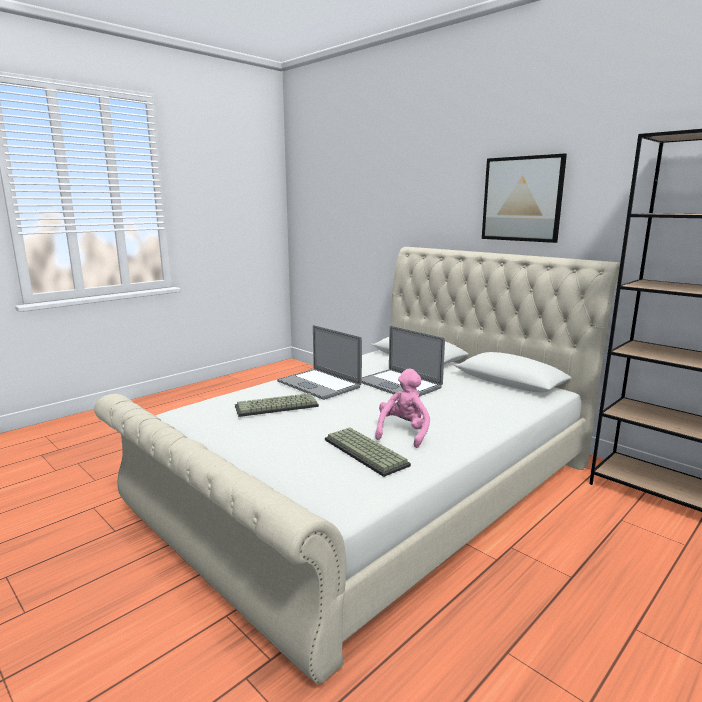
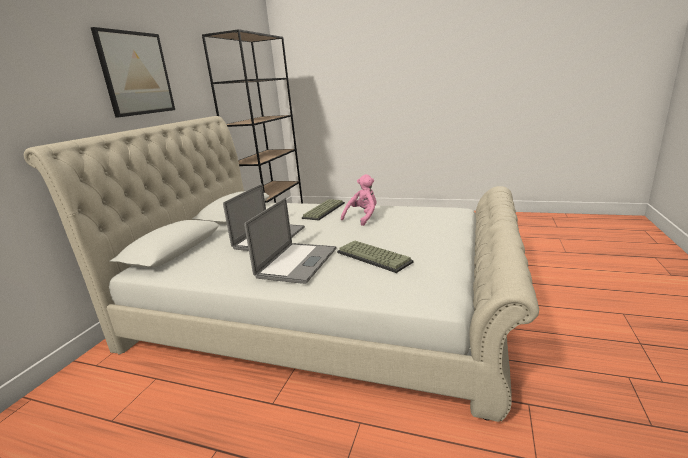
camera: 115 degrees left, 5 degrees up
keyboard [325,427,411,477] -> keyboard moved to [302,199,345,220]
pink plush toy [375,368,430,448] -> pink plush toy turned 135 degrees clockwise [341,174,377,226]

